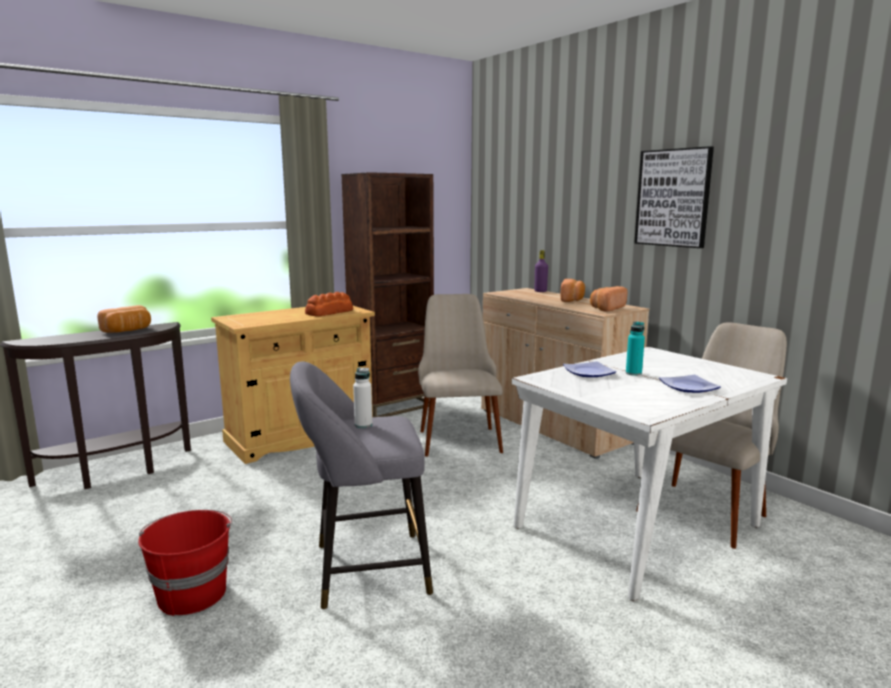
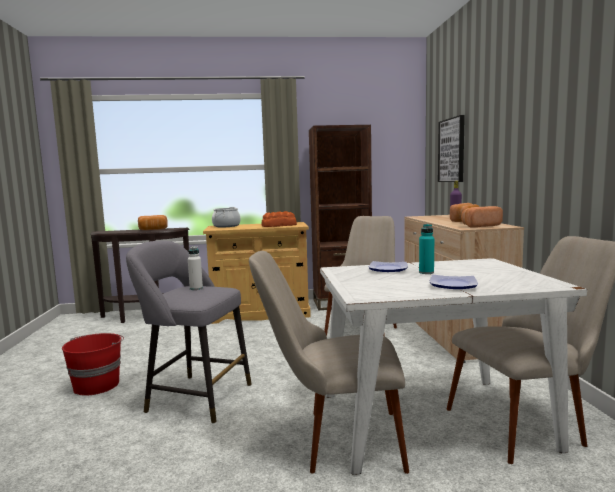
camera: 30 degrees right, 5 degrees down
picture [634,146,714,248] -> picture moved to [438,115,465,182]
none -> cooking pot [212,207,241,227]
none -> beige chair [249,251,409,474]

